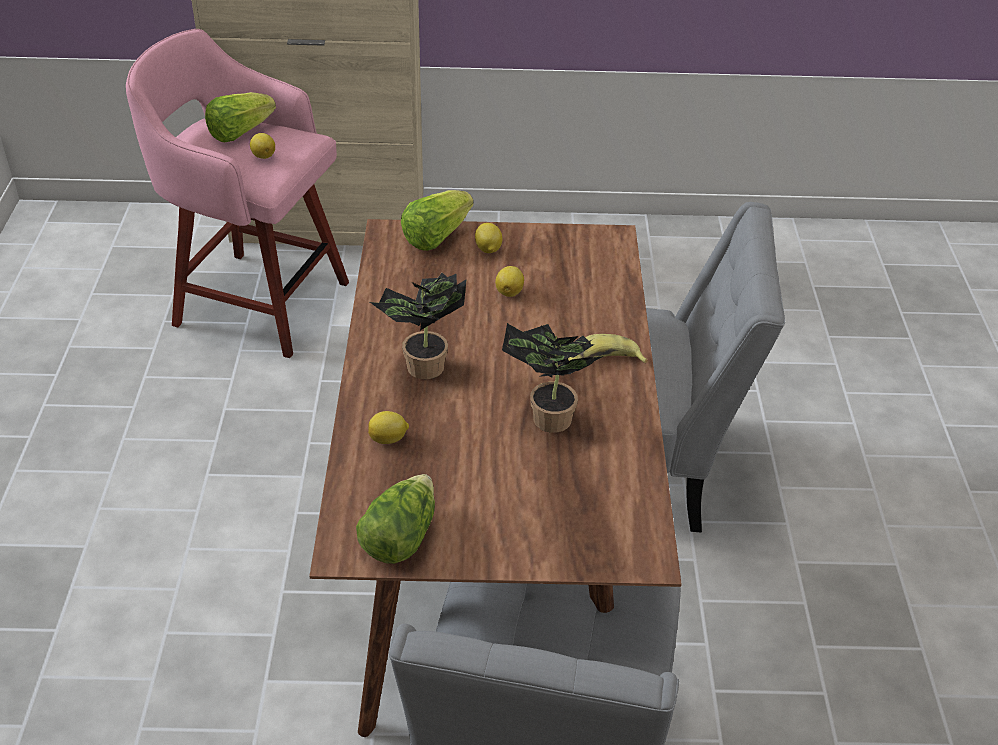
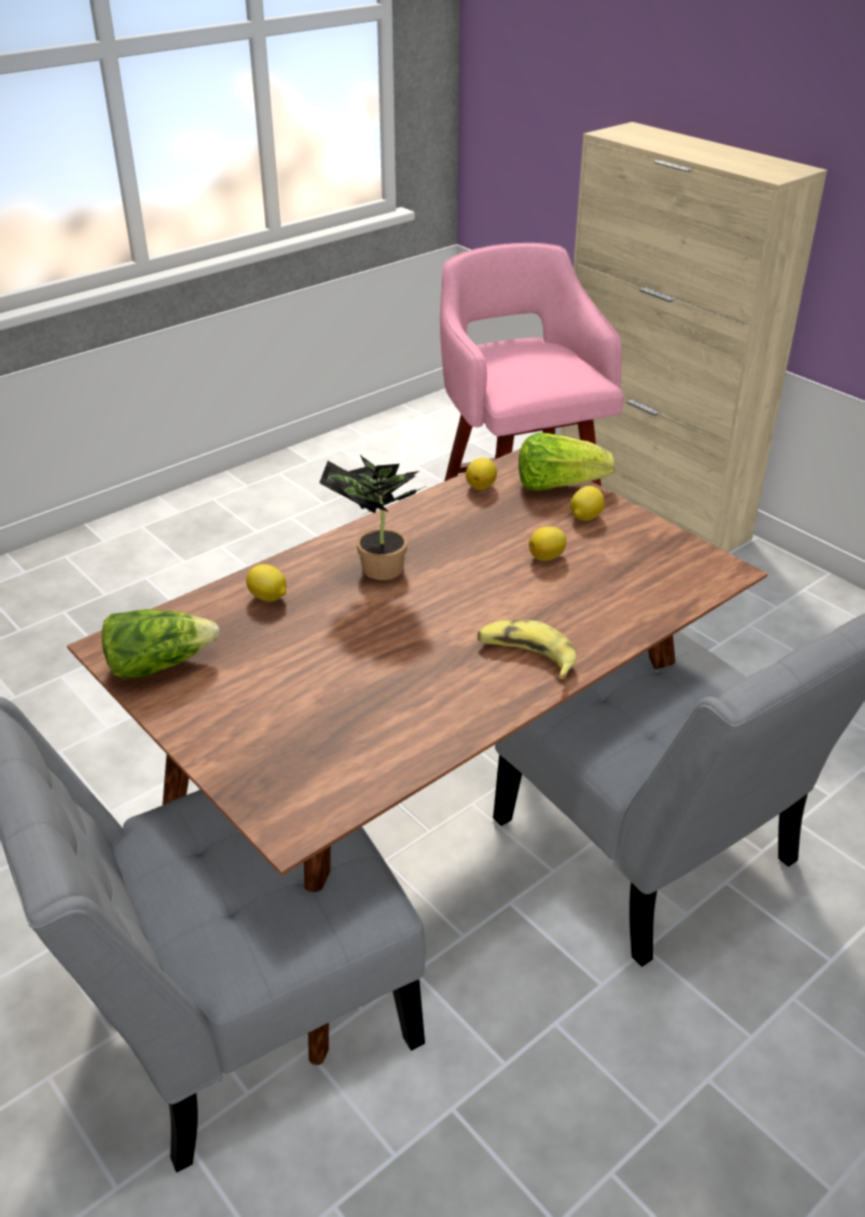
camera: 50 degrees right, 5 degrees down
lettuce [205,92,276,142] -> none
lemon [250,133,275,159] -> lemon moved to [466,458,497,490]
potted plant [502,323,604,433] -> none

